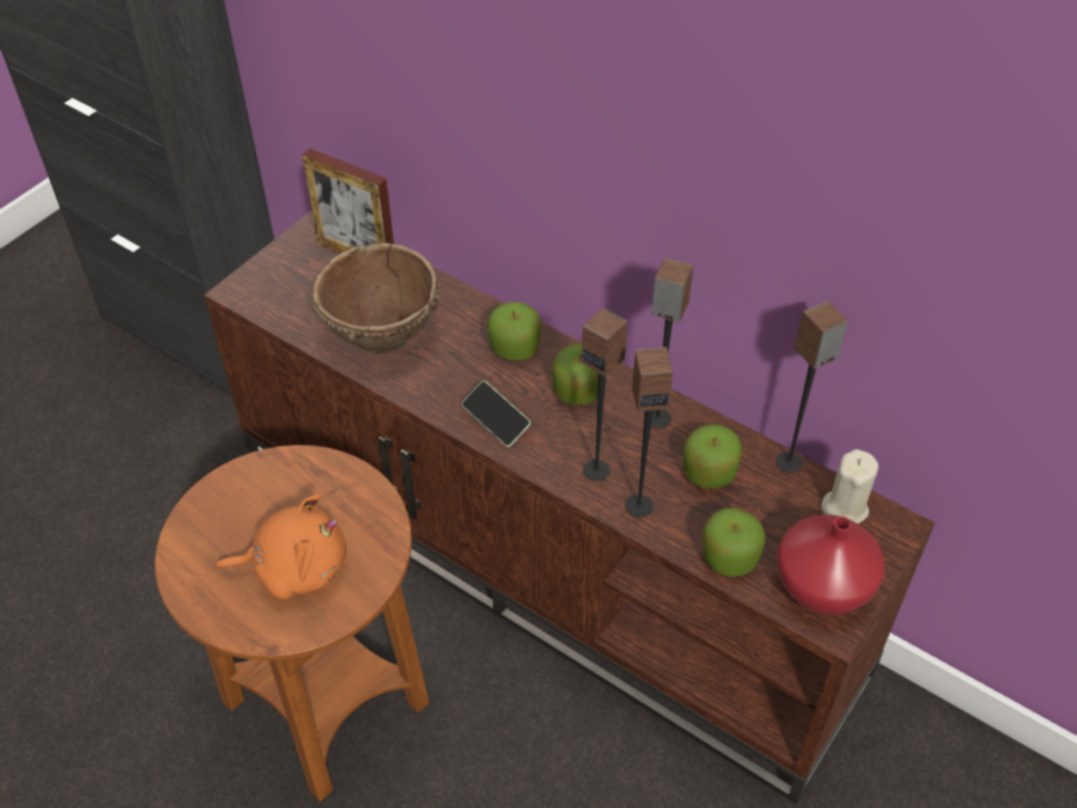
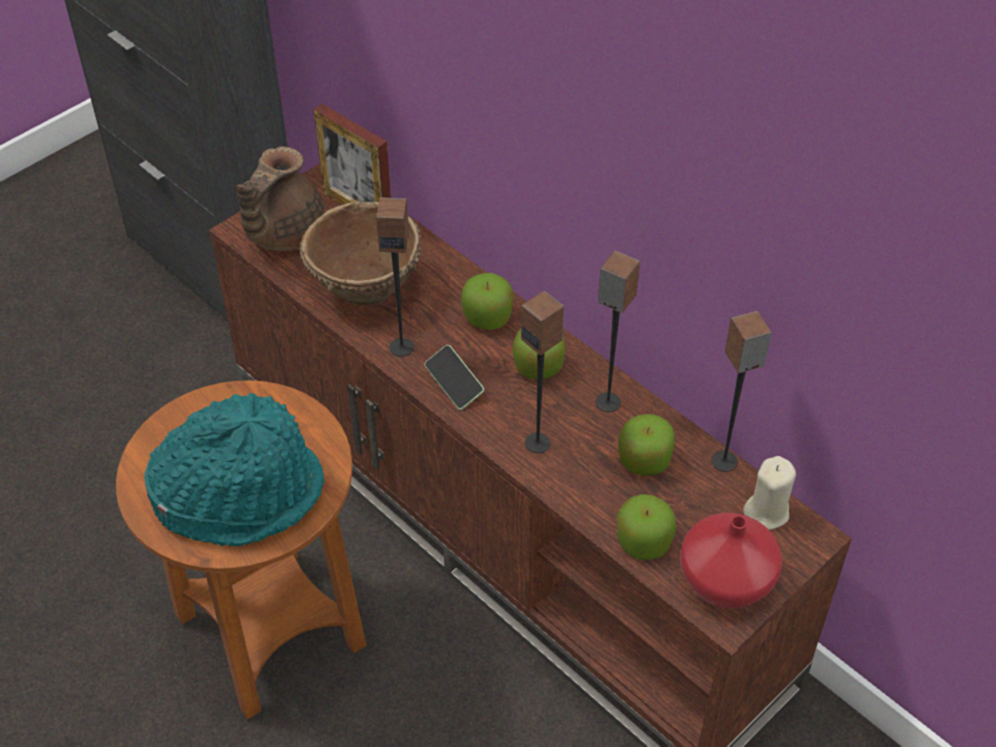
camera: 10 degrees right, 0 degrees up
orange plush toy [215,494,346,600] -> turquoise hat [144,393,325,547]
speaker [625,347,673,517] -> speaker moved to [376,197,414,357]
none -> brown teapot [236,146,325,251]

